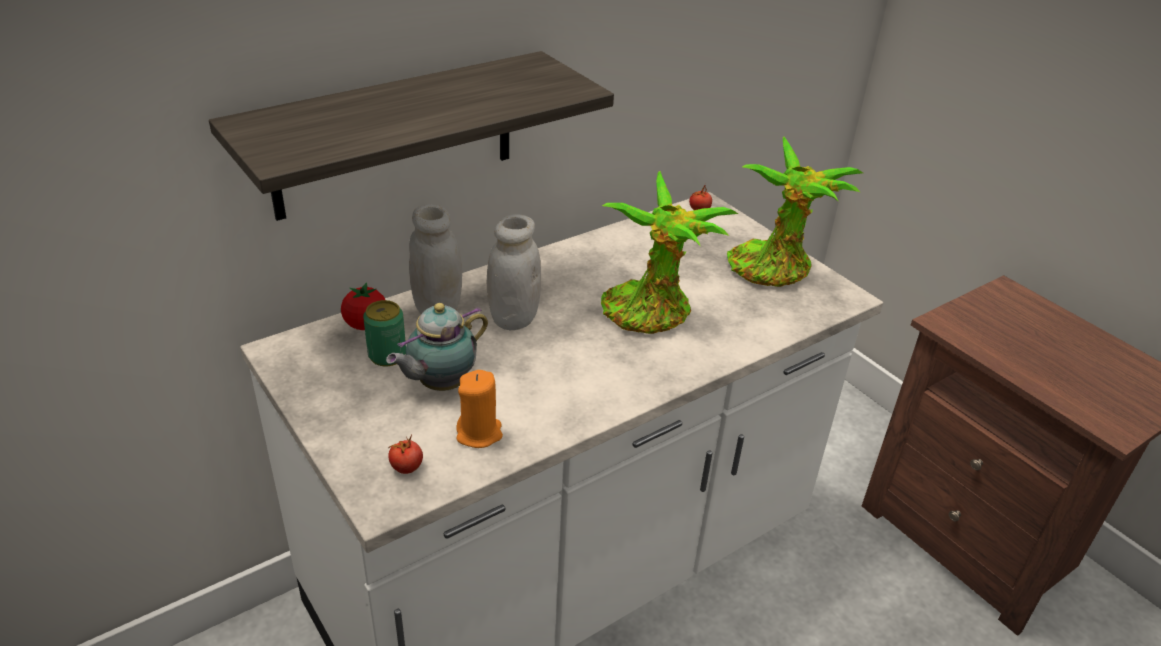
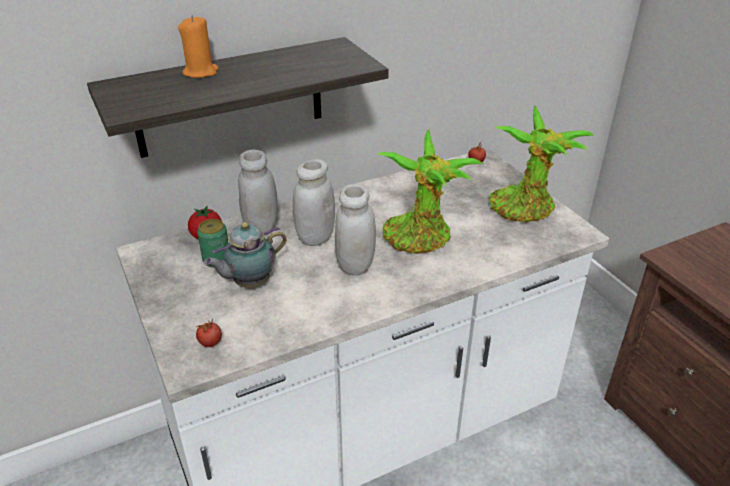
camera: 10 degrees right, 0 degrees up
orange candle [456,370,503,448] -> orange candle moved to [178,16,219,78]
none -> white jar [335,184,376,276]

